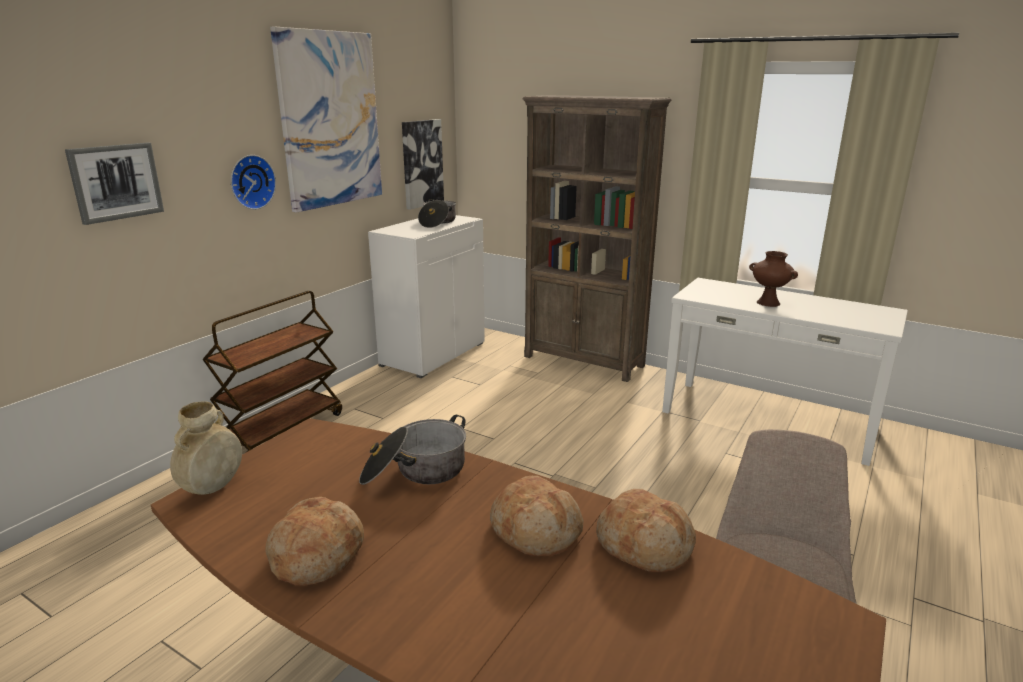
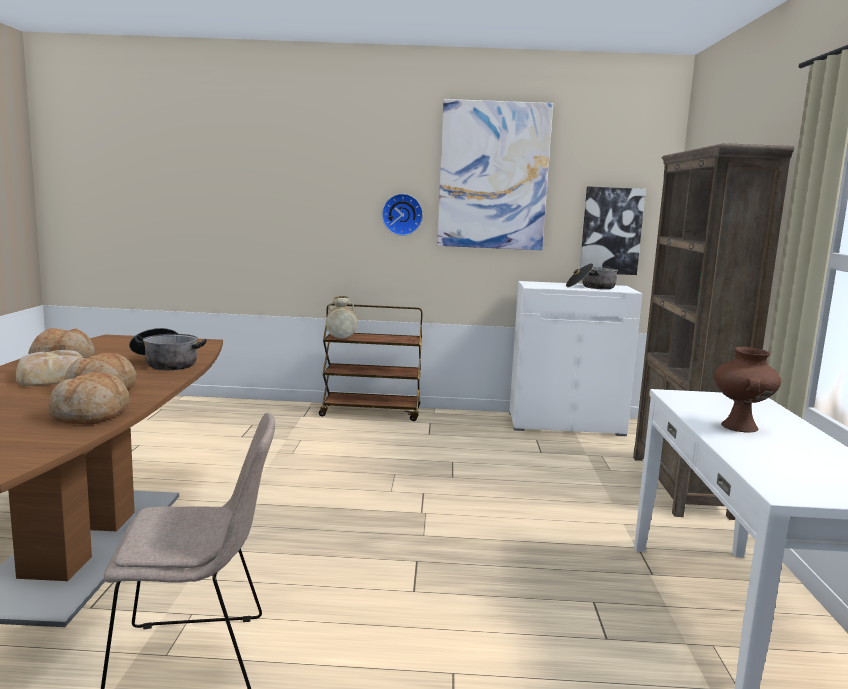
camera: 60 degrees right, 10 degrees down
picture [65,143,164,225] -> none
beige vase [170,401,242,495] -> beige vase moved to [326,296,358,339]
none -> bread [16,350,83,386]

